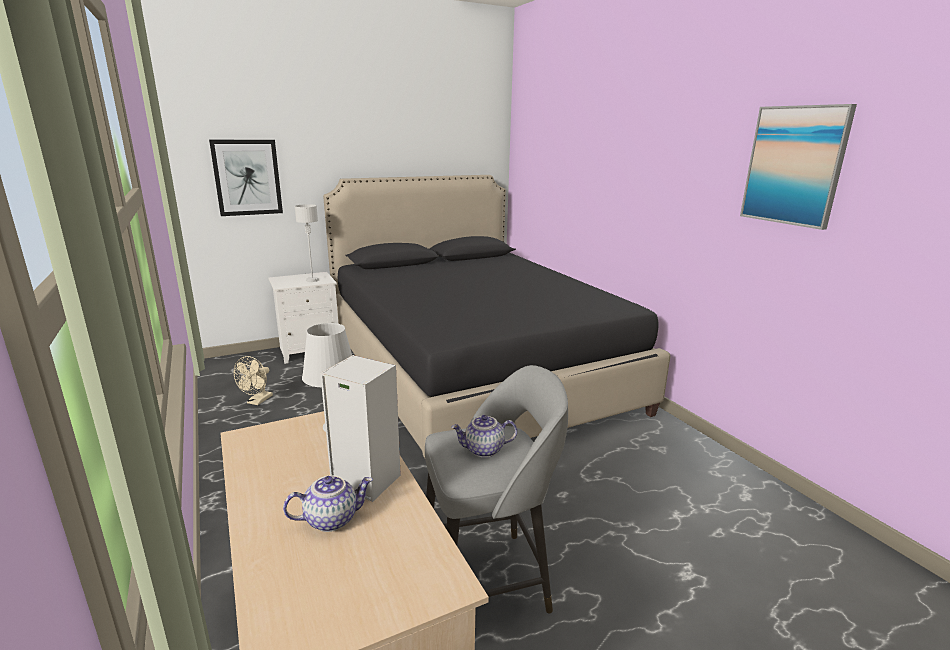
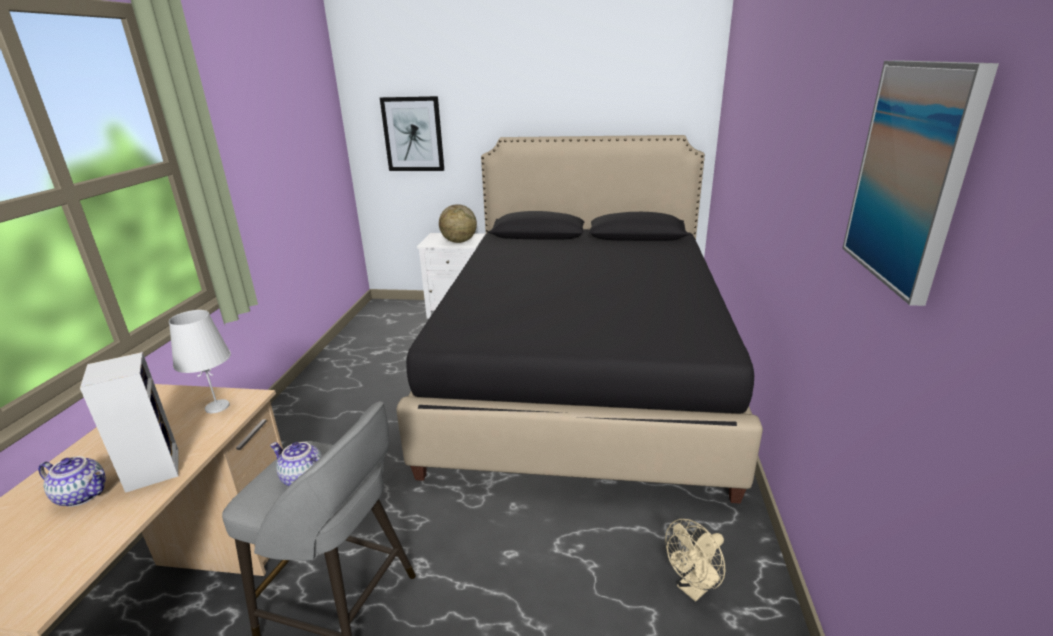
camera: 35 degrees right, 5 degrees up
beige fan [234,356,273,405] -> beige fan moved to [665,519,725,602]
grey table lamp [295,204,319,282] -> globe [439,204,477,243]

